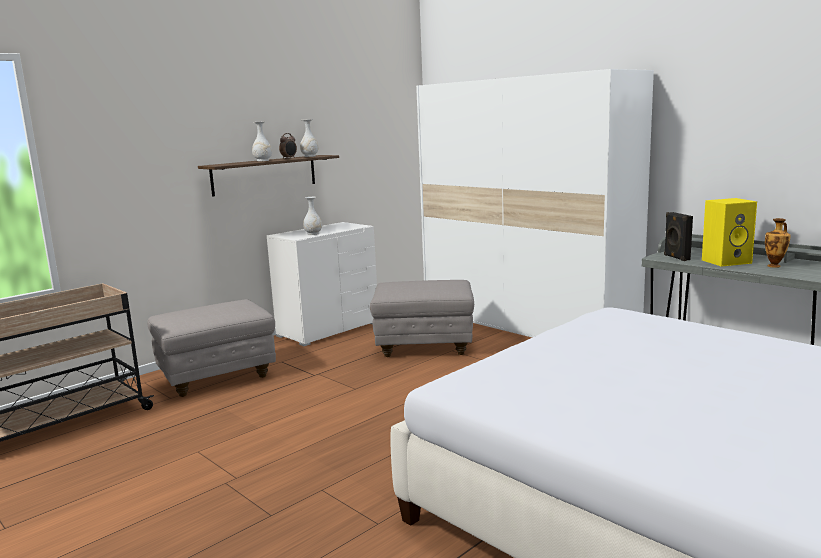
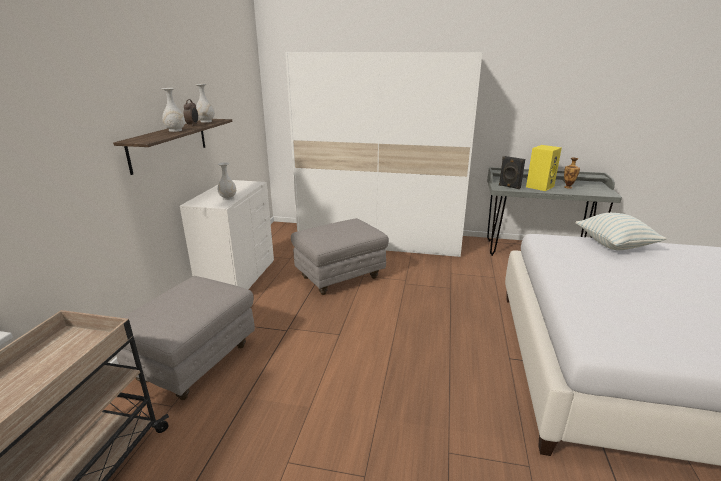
camera: 35 degrees left, 10 degrees up
none -> pillow [575,213,667,250]

